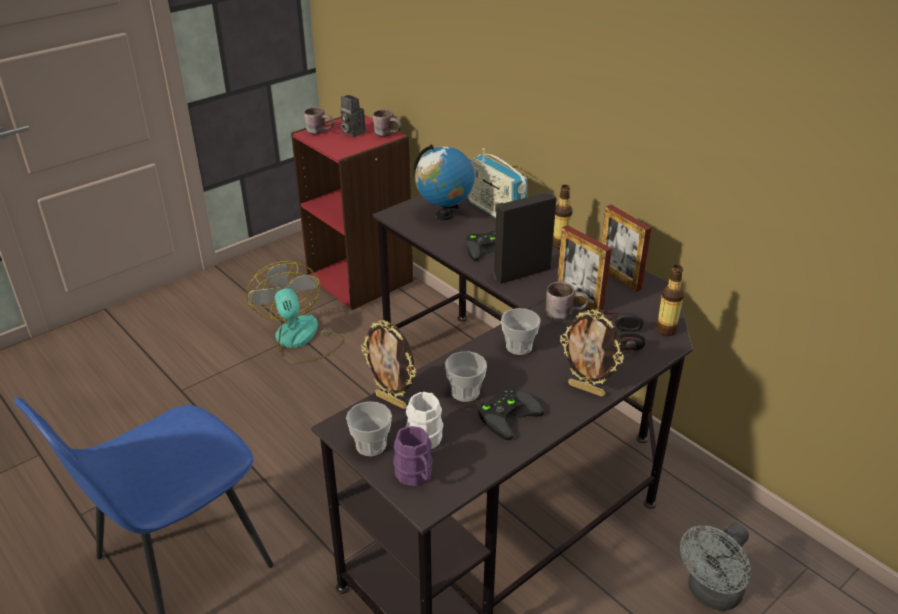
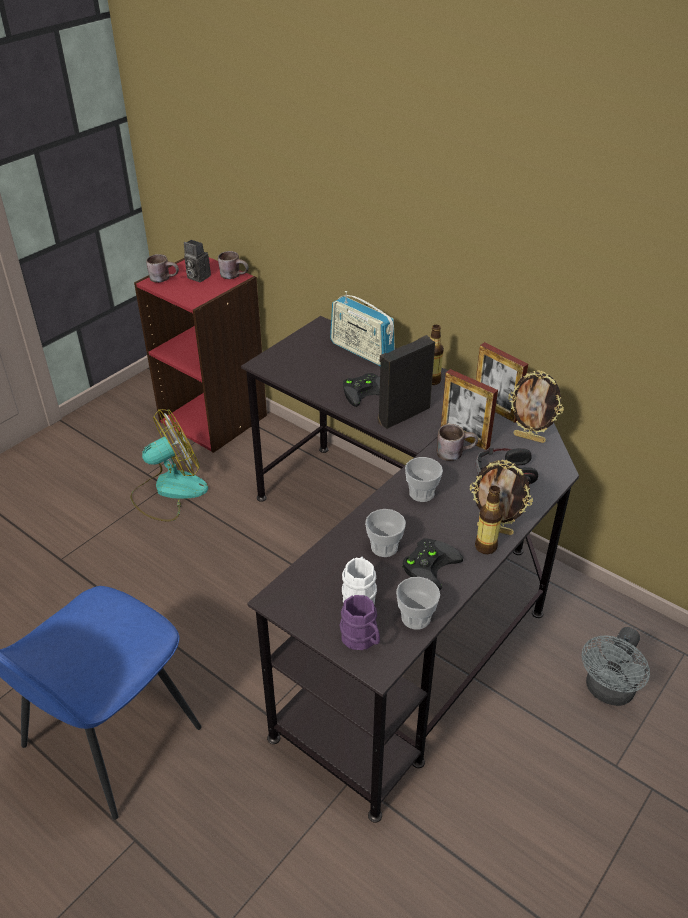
camera: 10 degrees left, 5 degrees up
fan [246,261,345,364] -> fan turned 90 degrees clockwise [130,409,208,522]
cup [346,401,392,456] -> cup moved to [396,577,440,630]
picture frame [361,320,416,409] -> picture frame moved to [508,370,564,443]
globe [414,144,474,220] -> none
bottle [656,265,684,336] -> bottle moved to [475,486,503,554]

